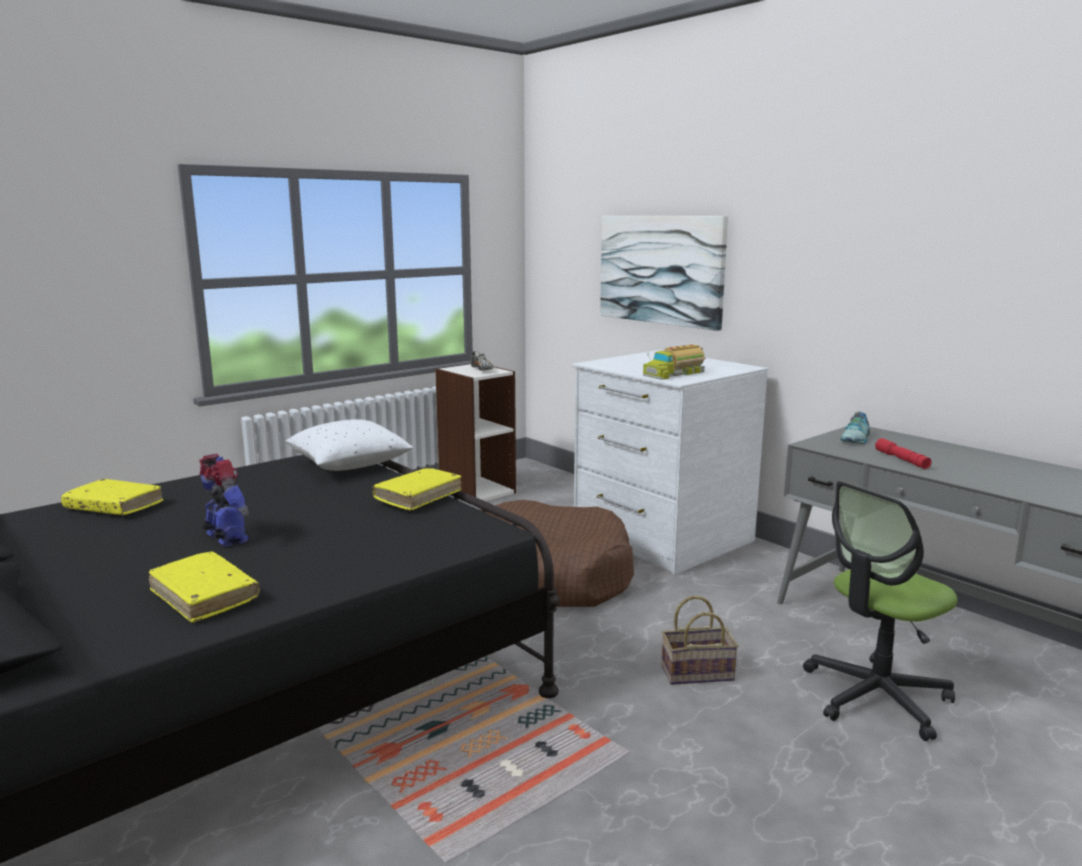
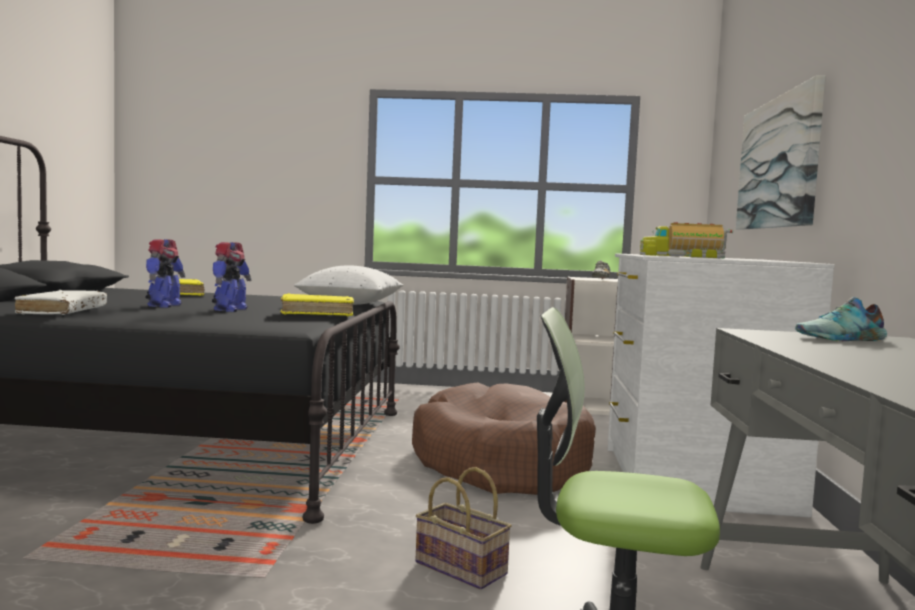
camera: 45 degrees right, 10 degrees down
yellow book [149,552,260,623] -> white book [14,290,107,315]
red flashlight [875,438,932,469] -> none
none -> toy robot [212,242,251,312]

